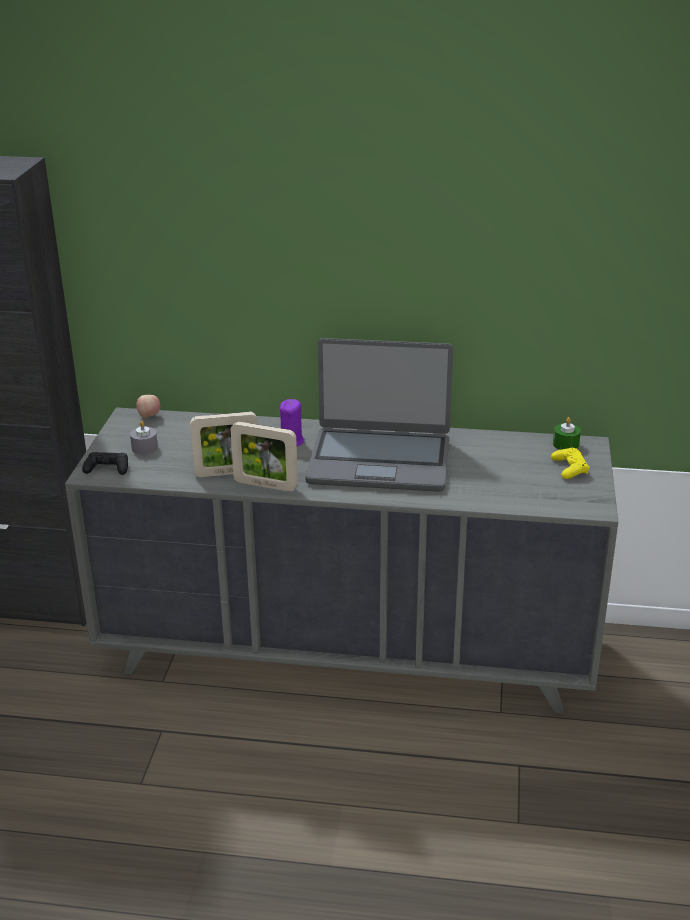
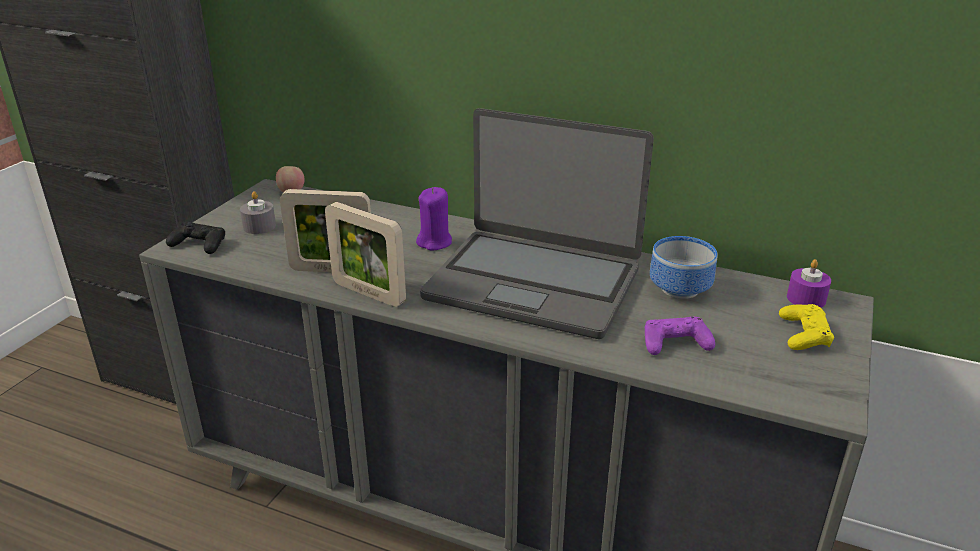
camera: 15 degrees right, 0 degrees up
green candle [553,417,581,450] -> purple candle [787,259,831,308]
none -> purple game controller [645,316,715,355]
none -> bowl [650,236,718,299]

